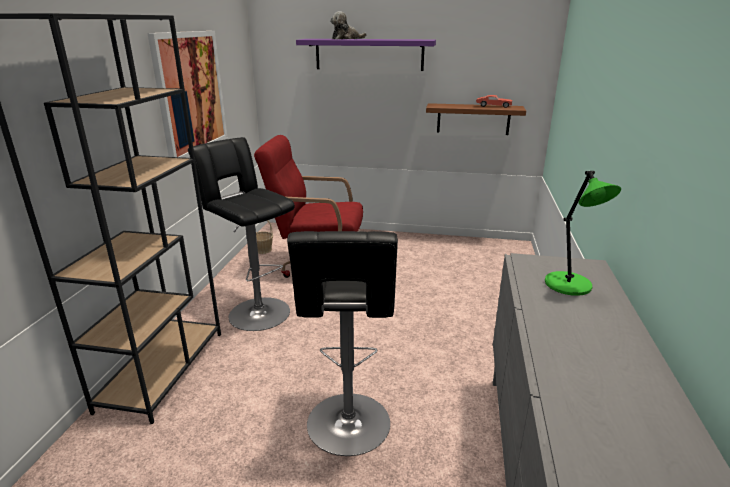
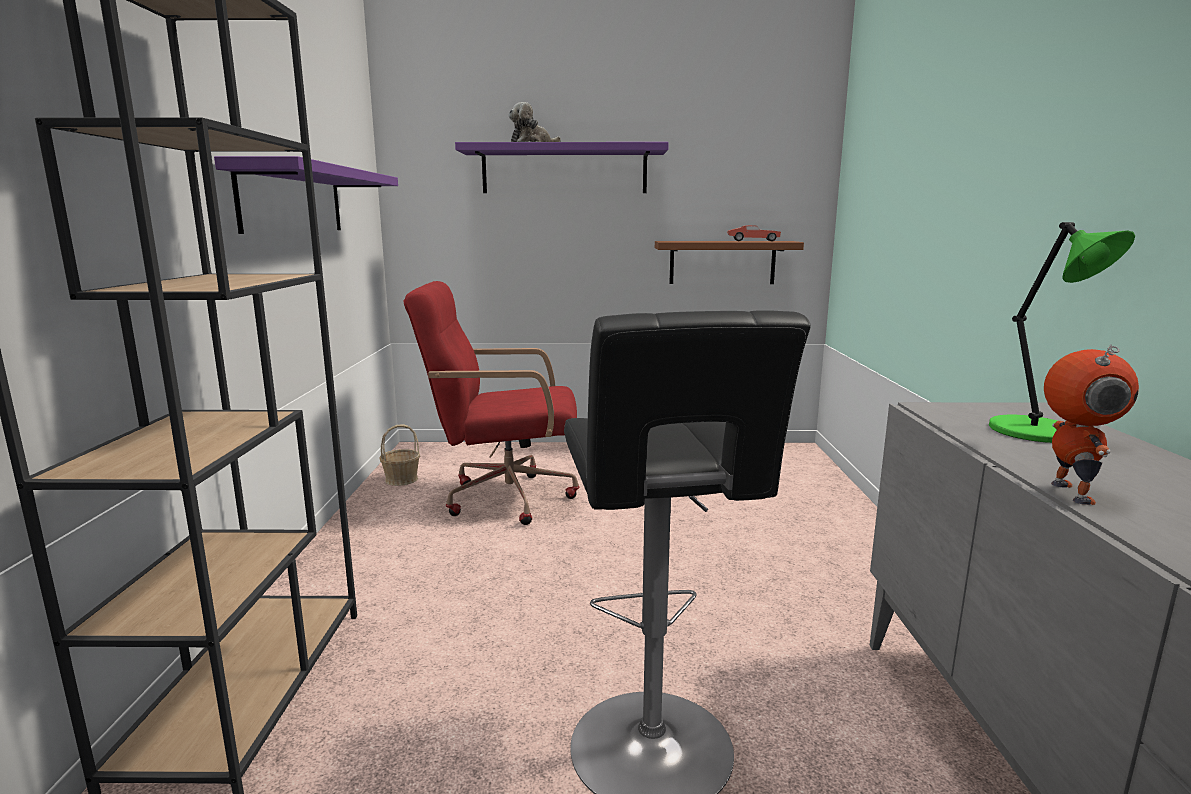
camera: 10 degrees left, 10 degrees down
picture [148,31,227,158] -> purple shelf [214,156,398,234]
black stool [188,137,295,331] -> none
none -> toy robot [1044,344,1139,505]

